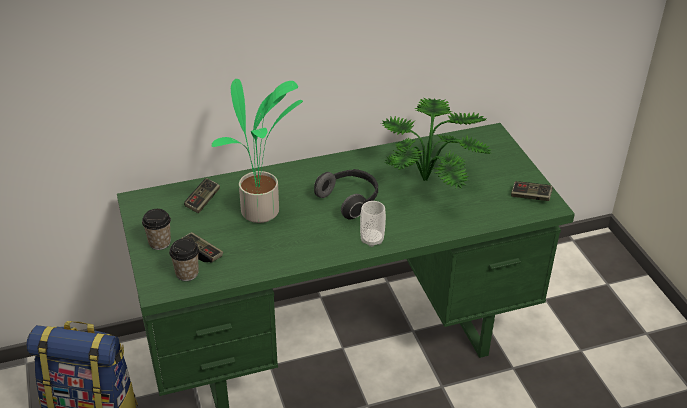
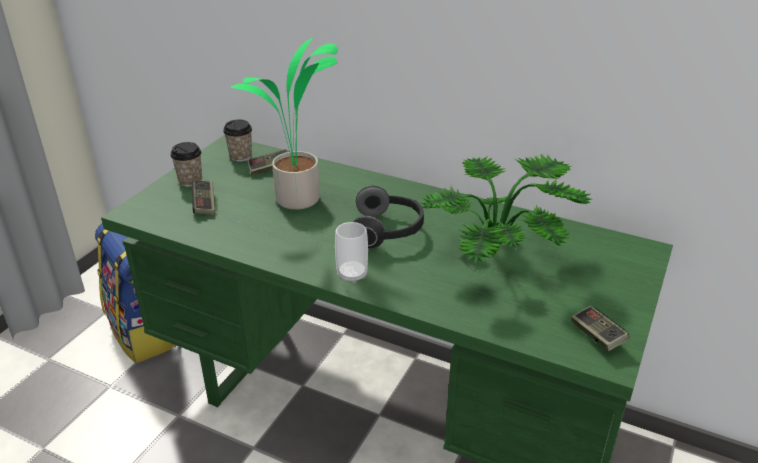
camera: 45 degrees right, 5 degrees down
cup [169,238,199,281] -> cup moved to [223,119,252,162]

